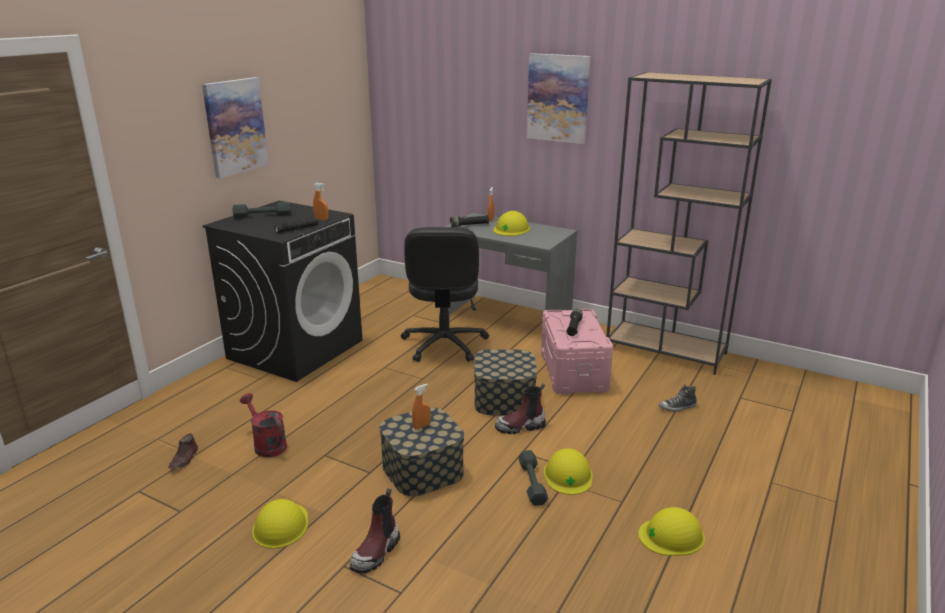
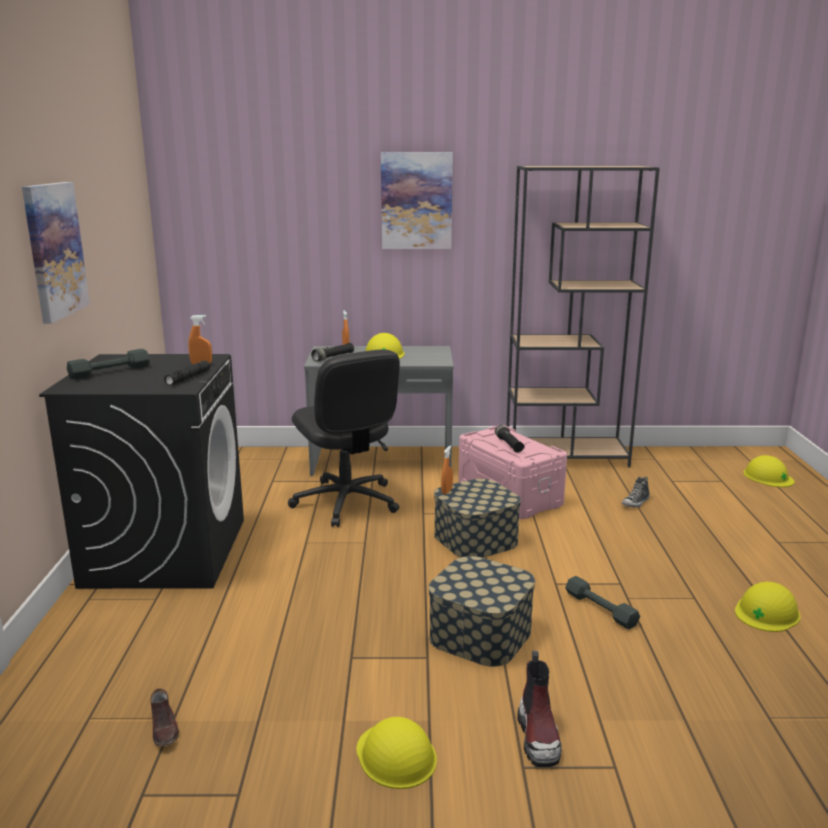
camera: 30 degrees left, 5 degrees down
red watering can [240,393,287,457] -> none
orange spray bottle [412,384,431,429] -> orange spray bottle moved to [441,446,453,494]
boot [495,383,546,434] -> none
yellow hard hat [544,448,593,495] -> yellow hard hat moved to [743,455,794,487]

